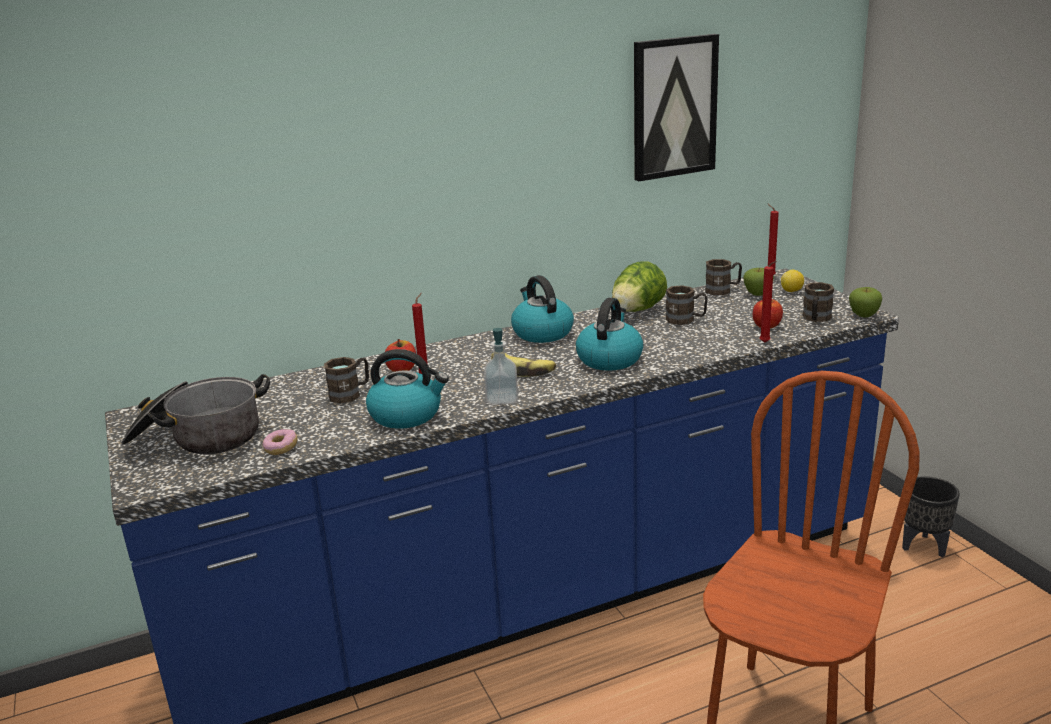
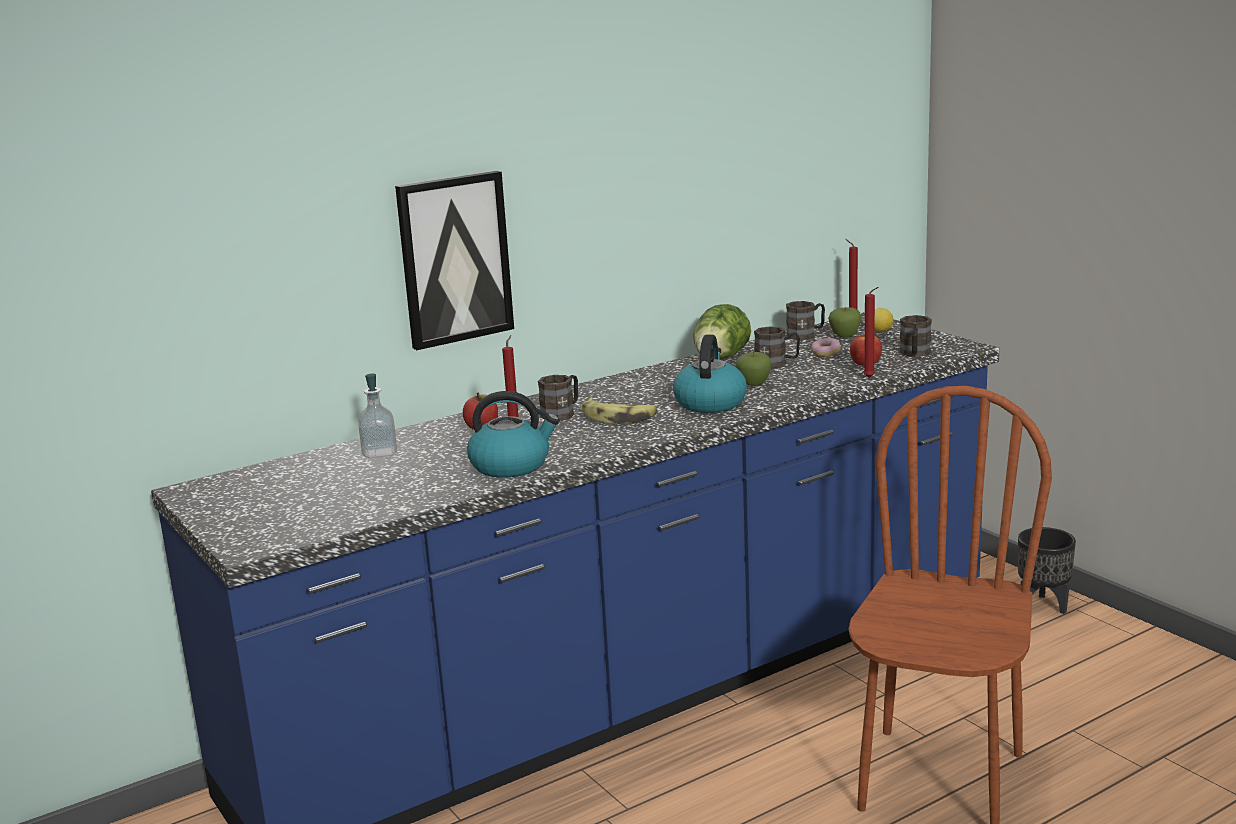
camera: 10 degrees left, 5 degrees down
cooking pot [122,374,270,454] -> none
donut [263,429,298,455] -> donut moved to [811,338,841,357]
brown mug [324,357,369,404] -> brown mug moved to [538,375,578,421]
soap dispenser [484,328,518,405] -> soap dispenser moved to [358,373,397,458]
kettle [511,275,574,343] -> none
picture [634,34,719,181] -> picture moved to [395,171,514,350]
apple [849,287,882,318] -> apple moved to [735,352,771,386]

